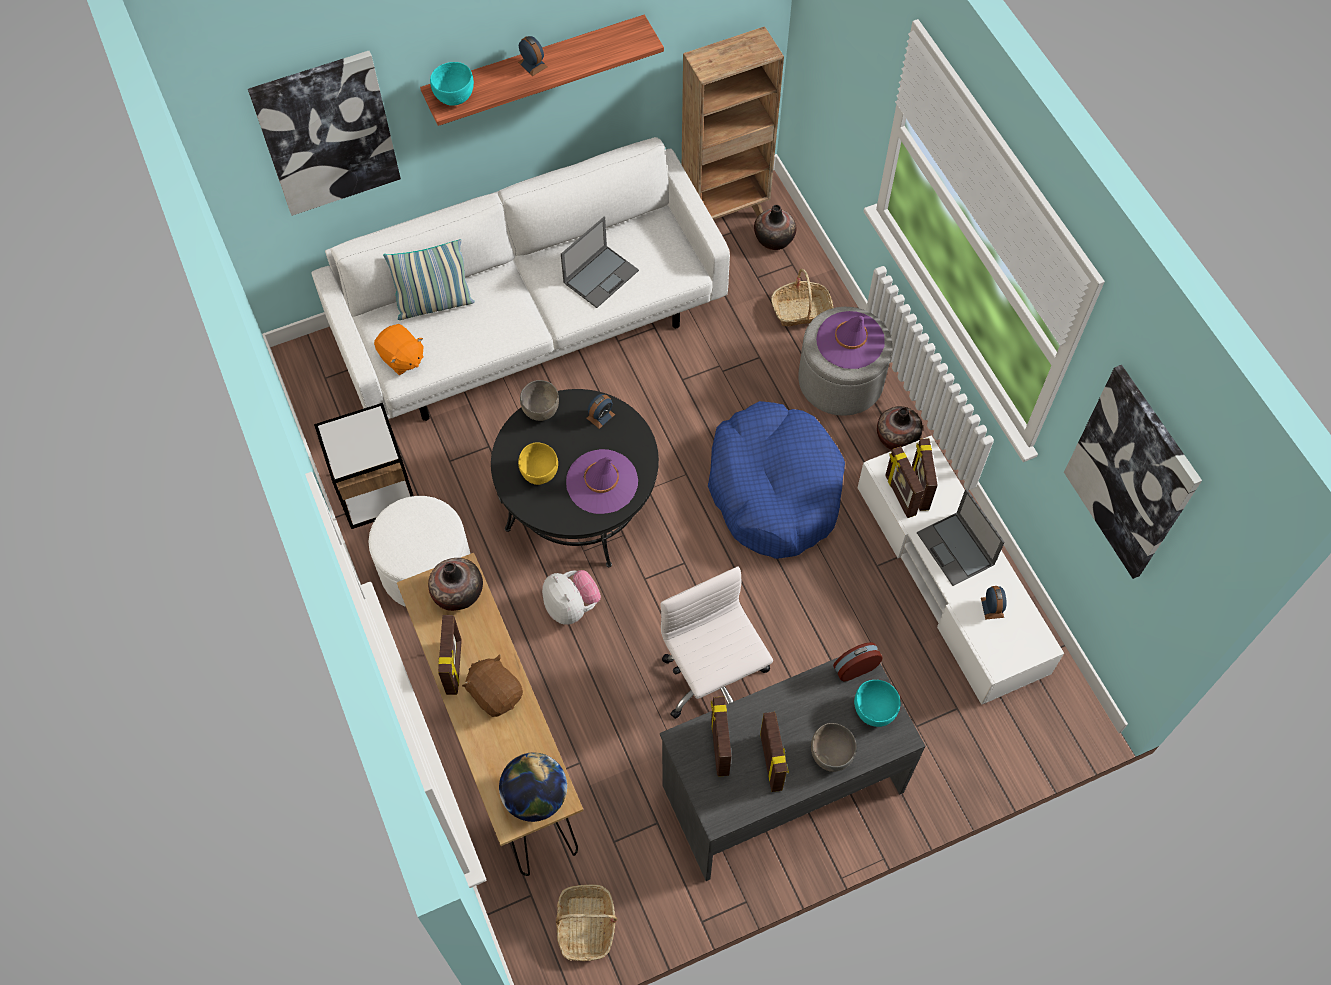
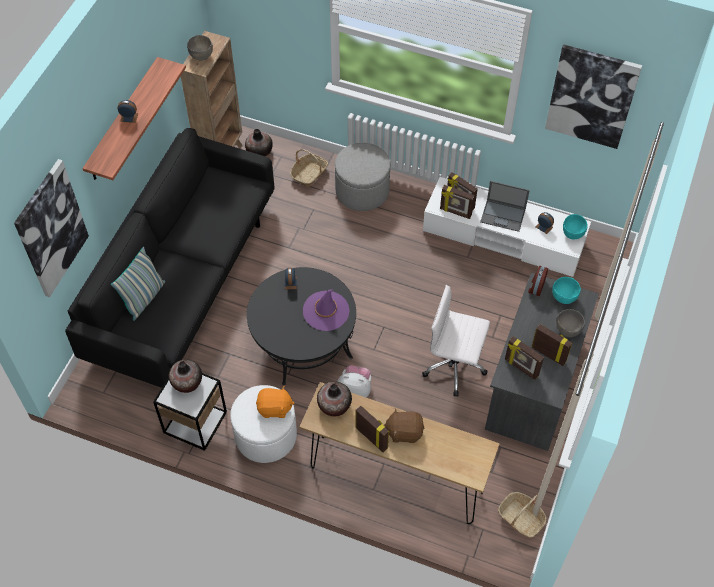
camera: 45 degrees left, 5 degrees down
white sofa [312,137,730,421] -> black sofa [65,128,275,388]
orange plush toy [374,324,424,375] -> orange plush toy moved to [256,386,295,418]
turquoise bowl [430,62,474,106] -> turquoise bowl moved to [563,214,588,239]
globe [499,752,567,822] -> none
yellow bowl [518,443,558,485] -> none
grey bowl [520,380,559,421] -> grey bowl moved to [187,35,213,61]
laptop [561,217,639,308] -> none
blue dog bed [708,401,845,559] -> none
purple hat [816,311,885,369] -> none
vase [877,406,923,450] -> vase moved to [168,359,202,393]

